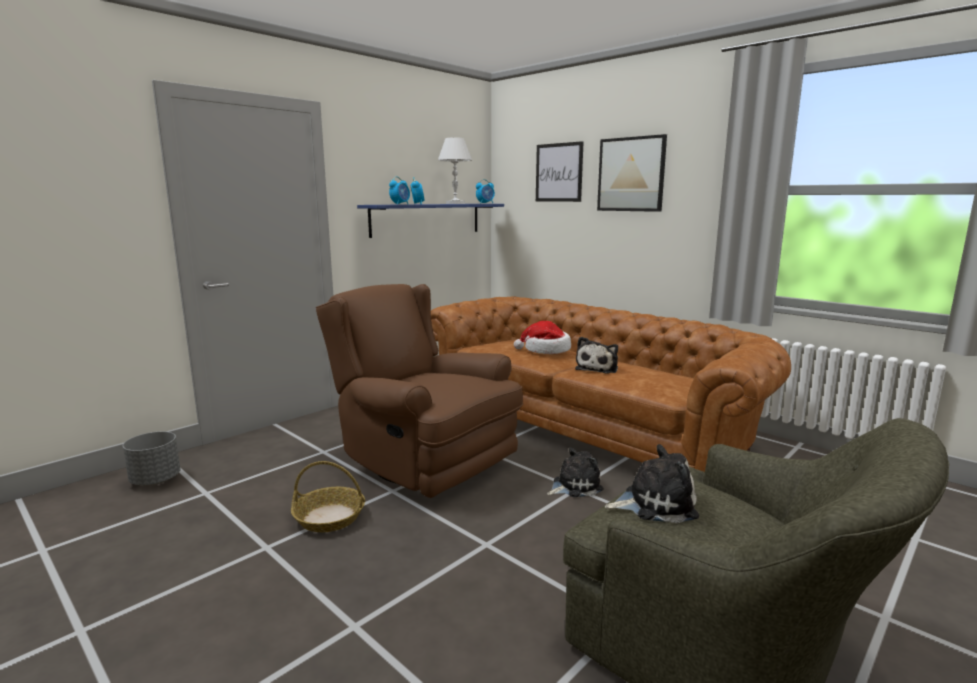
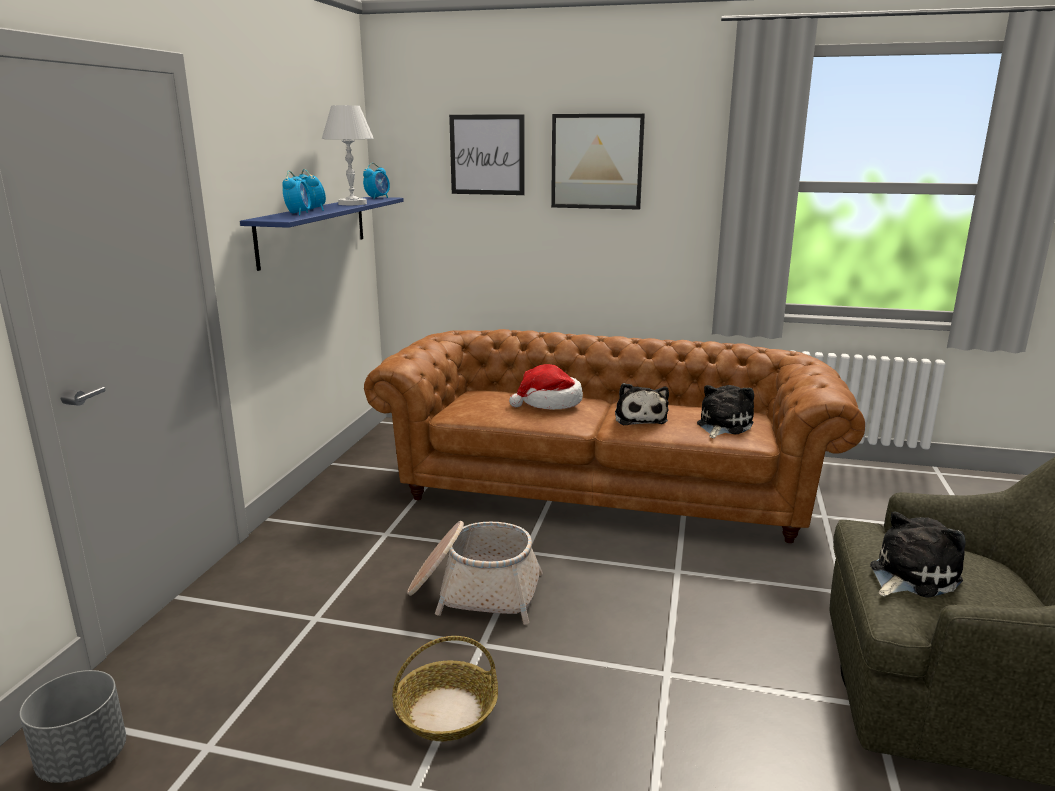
camera: 30 degrees left, 5 degrees up
brown armchair [316,284,523,498] -> basket [407,521,543,625]
plush toy [547,447,603,497] -> plush toy moved to [697,385,754,438]

